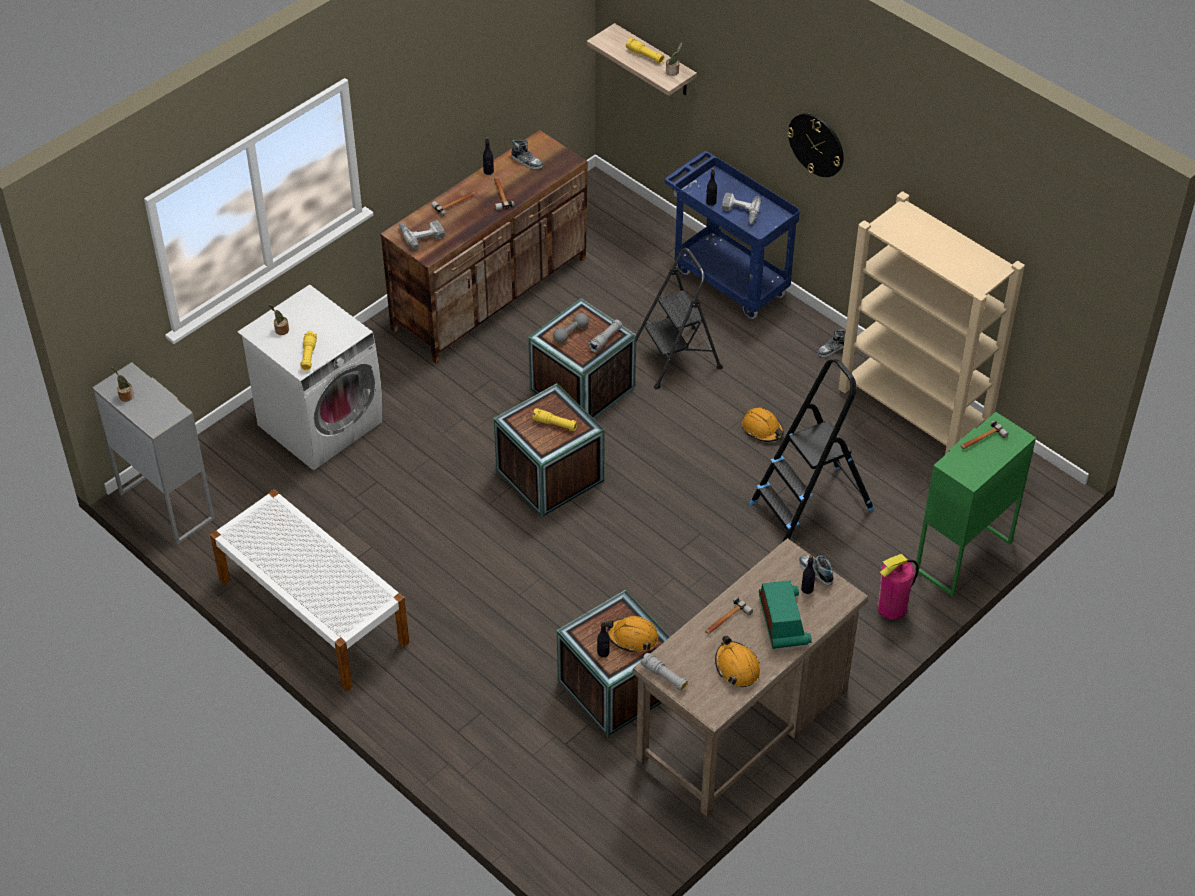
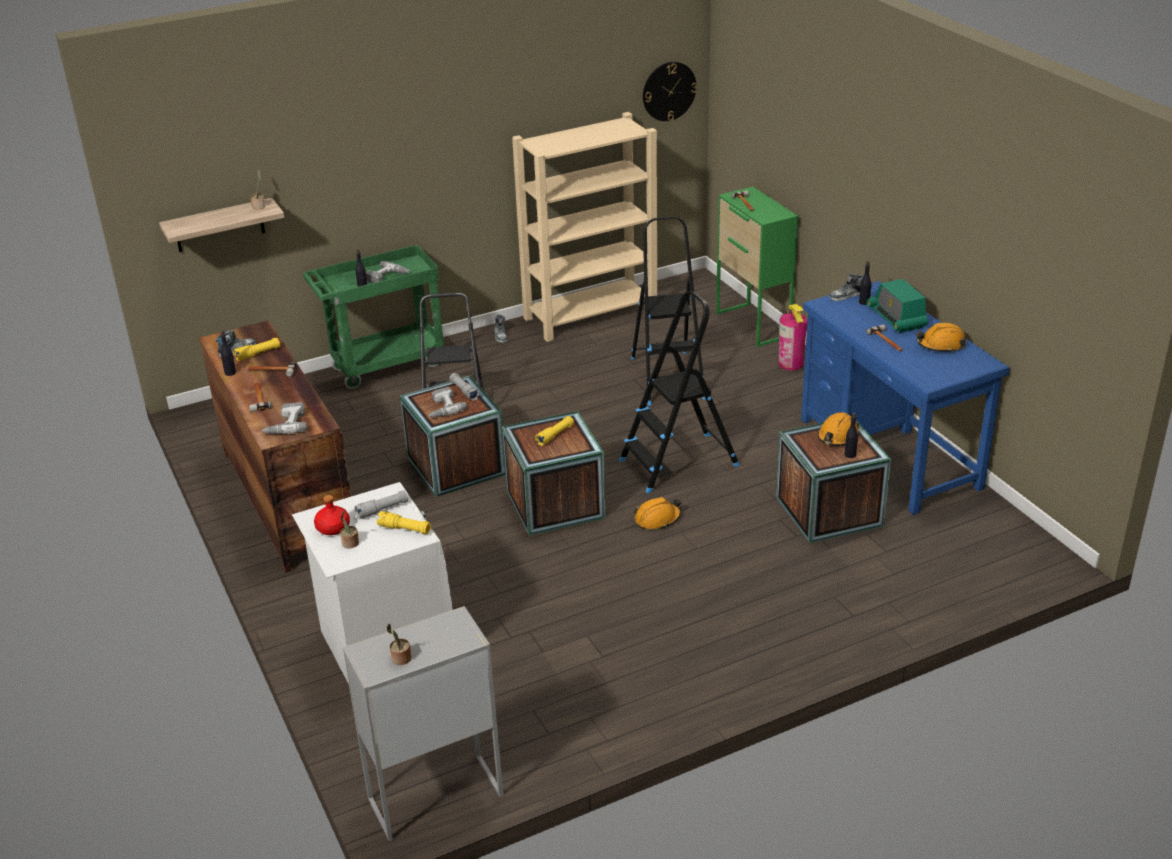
camera: 70 degrees left, 15 degrees down
white bench [210,489,410,692] -> none
grey dumbbell [553,313,589,343] -> power drill [429,387,467,417]
yellow flashlight [626,38,664,64] -> yellow flashlight moved to [234,338,280,361]
brown desk [633,538,868,817] -> blue desk [801,281,1010,515]
grey flashlight [641,653,688,691] -> grey flashlight moved to [355,490,408,519]
blue cart [665,151,800,319] -> green cart [303,245,444,389]
orange hard hat [742,407,784,442] -> orange hard hat moved to [634,497,681,529]
radio [759,580,812,649] -> radio turned 120 degrees counterclockwise [866,279,928,333]
wall clock [787,113,844,177] -> wall clock moved to [643,62,697,121]
none -> red bottle [314,495,350,535]
none -> black step ladder [619,291,740,493]

